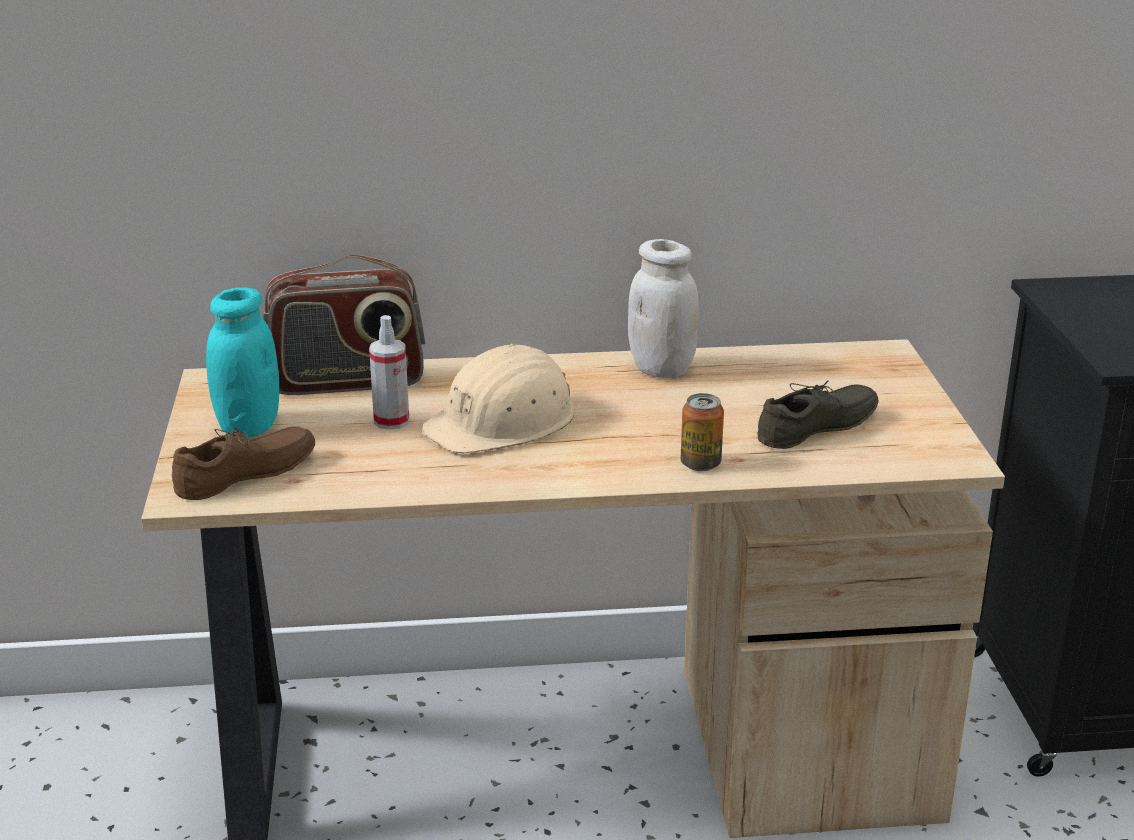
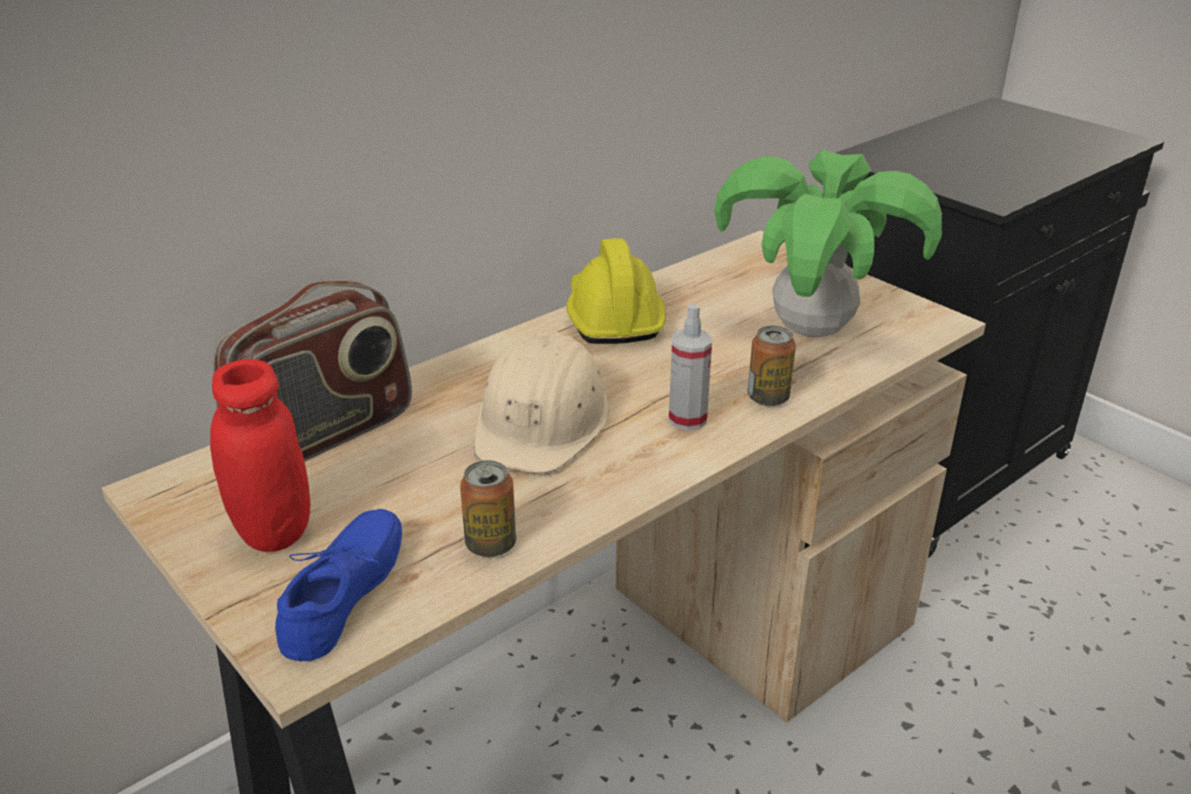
camera: 35 degrees left, 5 degrees up
brown shoe [172,426,315,500] -> blue shoe [275,509,402,661]
turquoise jar [206,287,279,437] -> red jar [210,359,310,552]
spray bottle [369,315,409,430] -> spray bottle moved to [669,304,712,430]
white jar [628,239,699,378] -> yellow hard hat [566,238,665,344]
grey shoe [757,381,879,449] -> potted plant [714,149,942,337]
none -> can [460,460,516,557]

